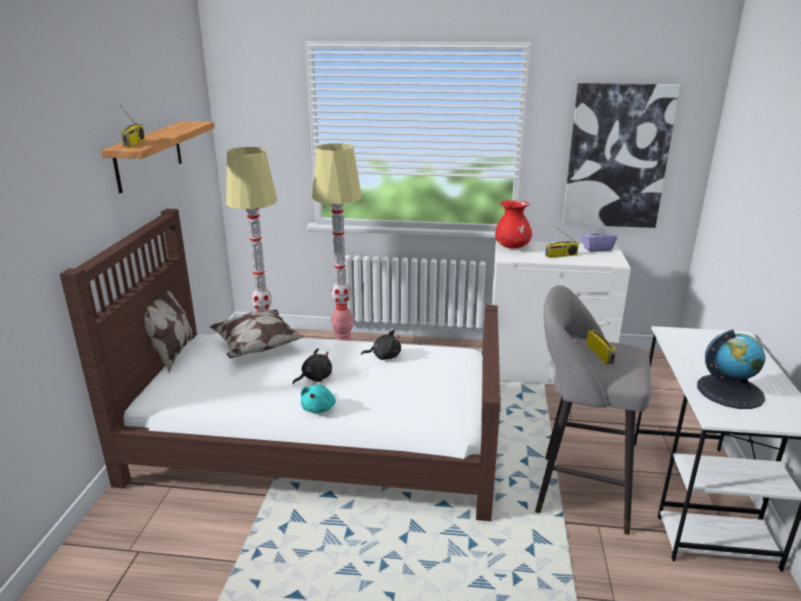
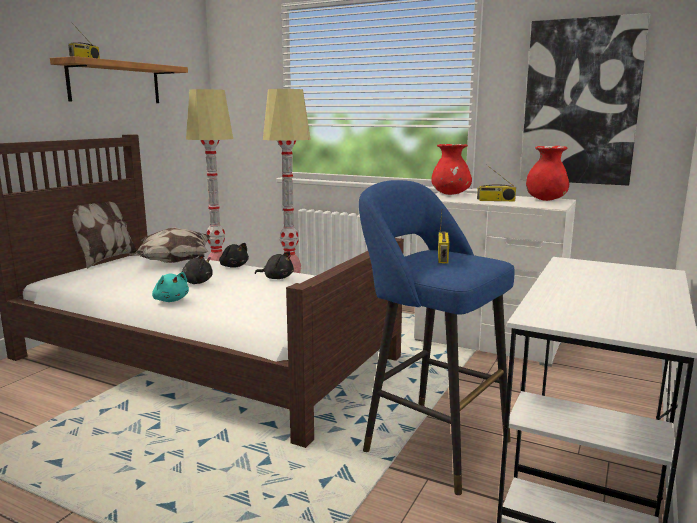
camera: 20 degrees right, 10 degrees down
turquoise plush toy [301,385,336,413] -> turquoise plush toy turned 75 degrees counterclockwise [152,272,189,302]
grey stool [535,285,651,535] -> blue stool [359,180,515,495]
purple tissue box [582,226,617,252] -> red vase [526,146,569,201]
globe [697,330,765,409] -> none
none -> black plush toy [219,243,249,268]

